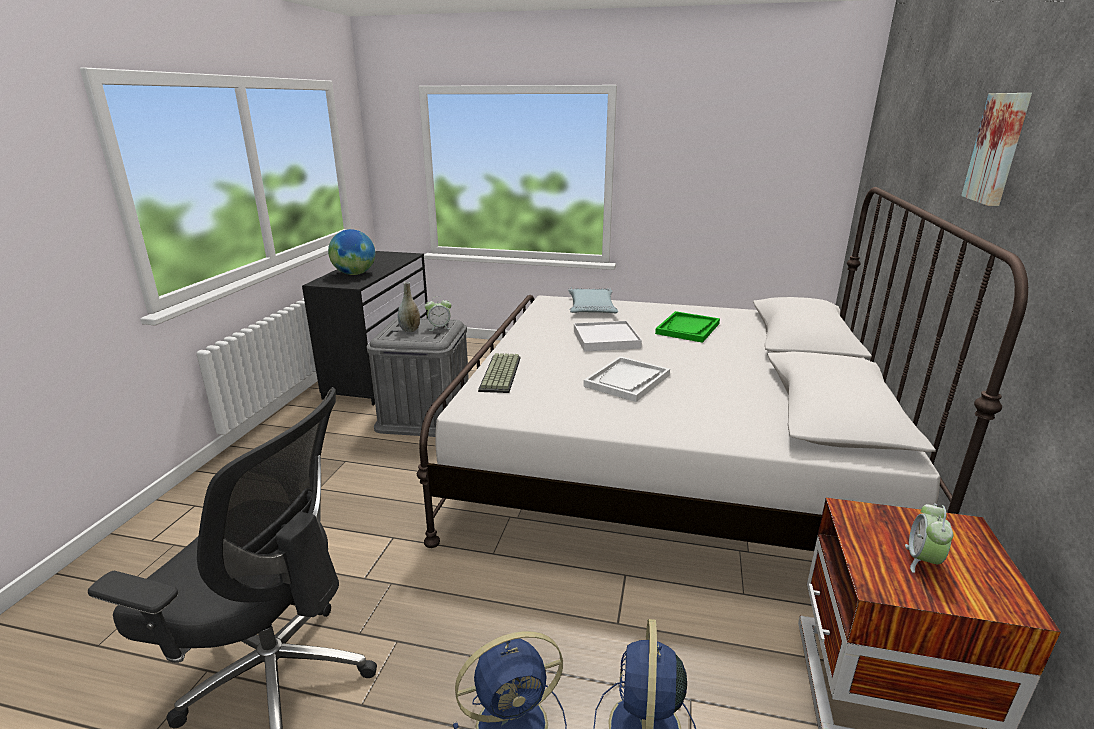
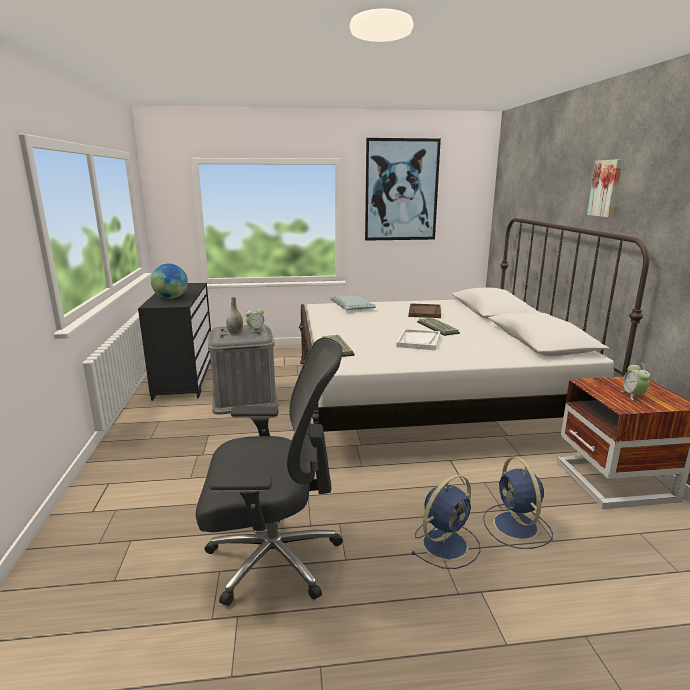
camera: 20 degrees left, 5 degrees down
white tray [574,321,642,352] -> none
green tray [655,311,720,343] -> brown tray [409,303,441,318]
none -> picture [365,138,441,241]
none -> keyboard [417,317,460,336]

